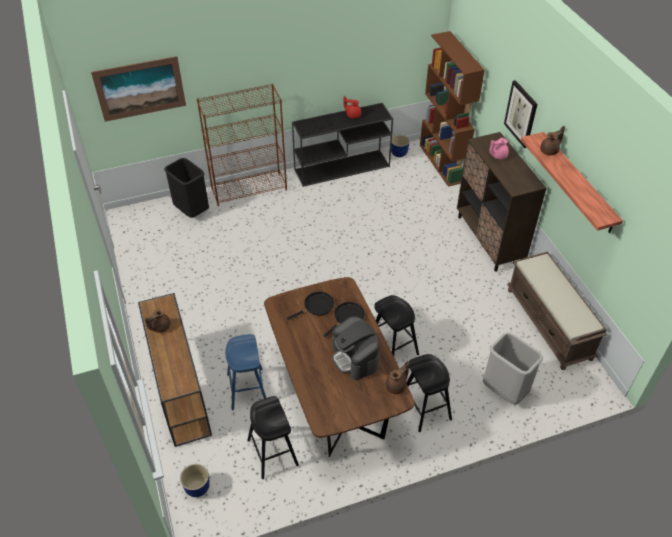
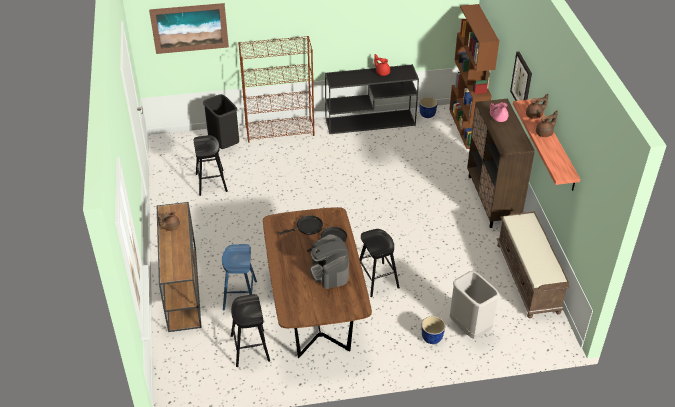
camera: 10 degrees right, 5 degrees down
planter [180,464,210,497] -> planter moved to [422,316,445,344]
brown teapot [386,361,409,394] -> brown teapot moved to [536,110,558,137]
black stool [407,354,452,432] -> black stool moved to [194,135,228,196]

